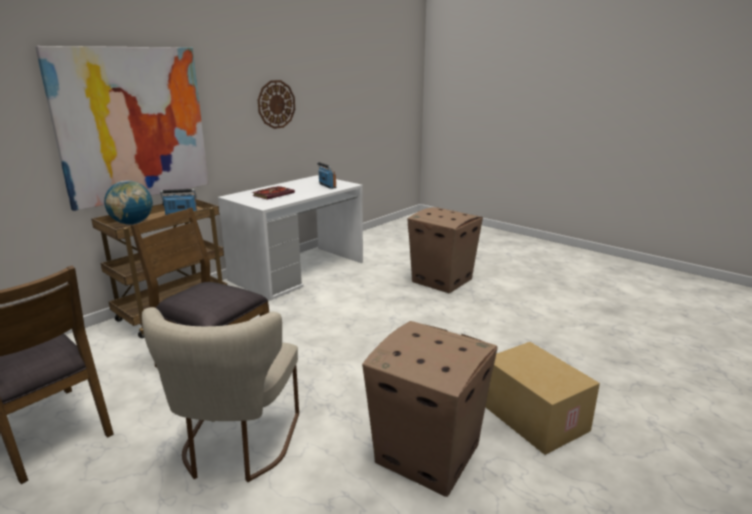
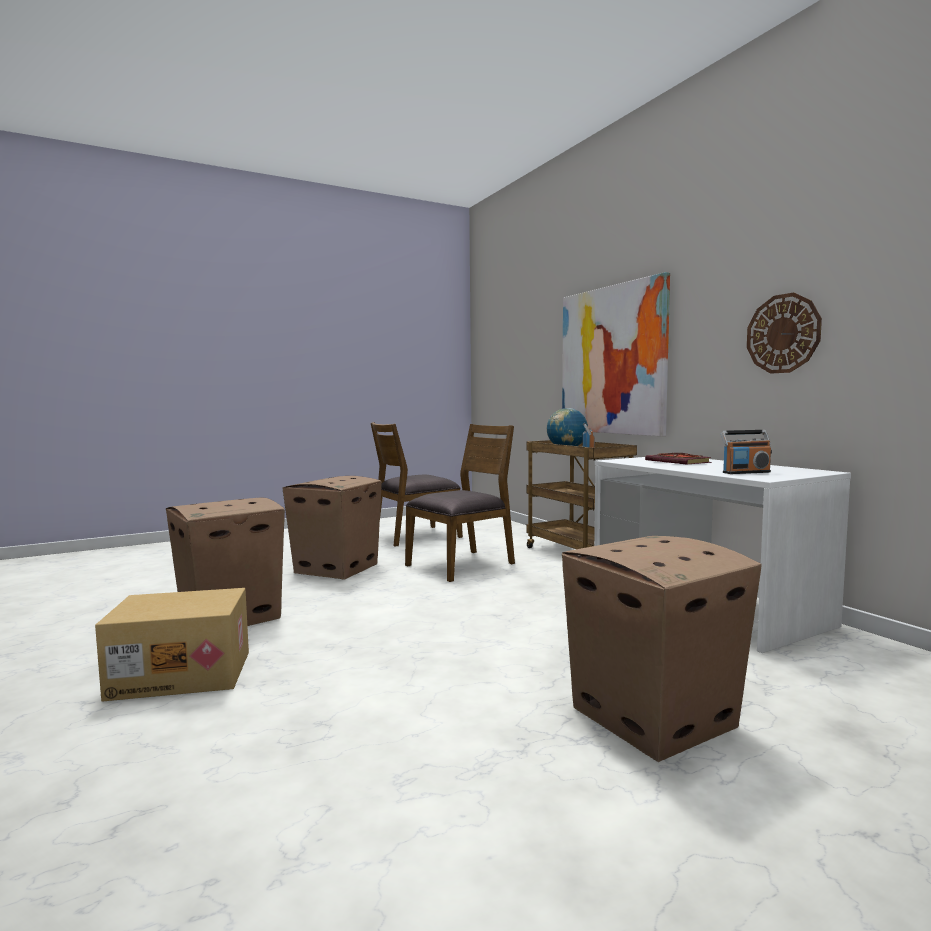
camera: 110 degrees right, 15 degrees down
beige chair [142,307,299,482] -> cardboard box [282,476,382,580]

